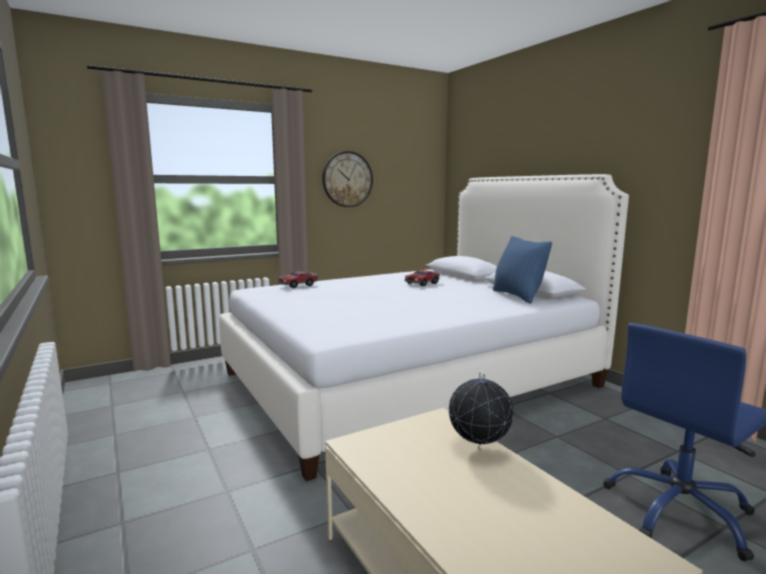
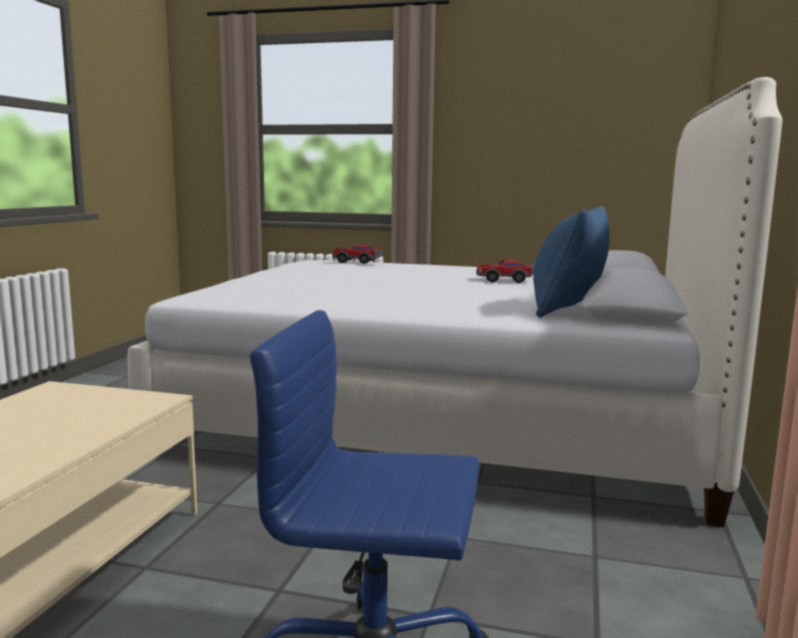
camera: 45 degrees right, 0 degrees up
wall clock [322,151,373,207] -> none
globe [448,373,514,450] -> none

